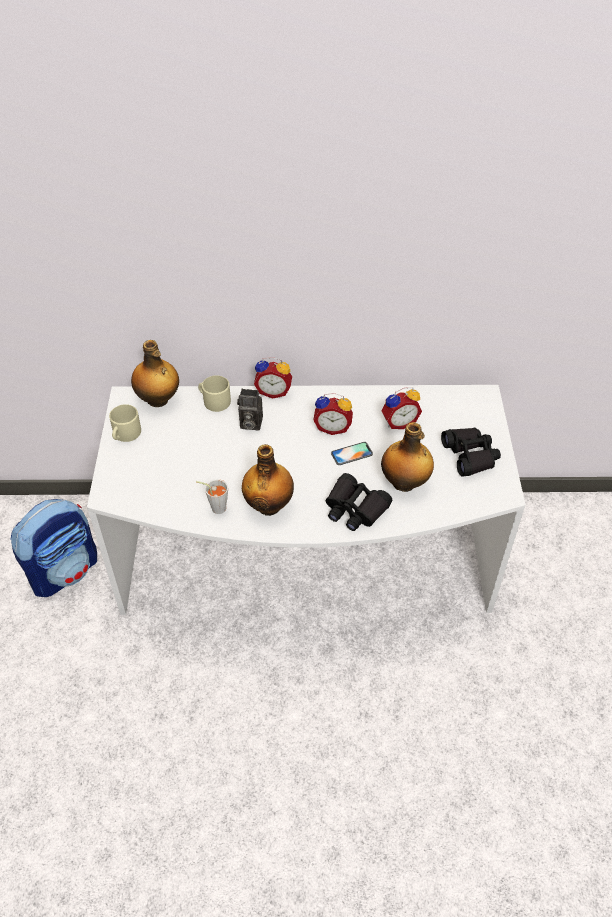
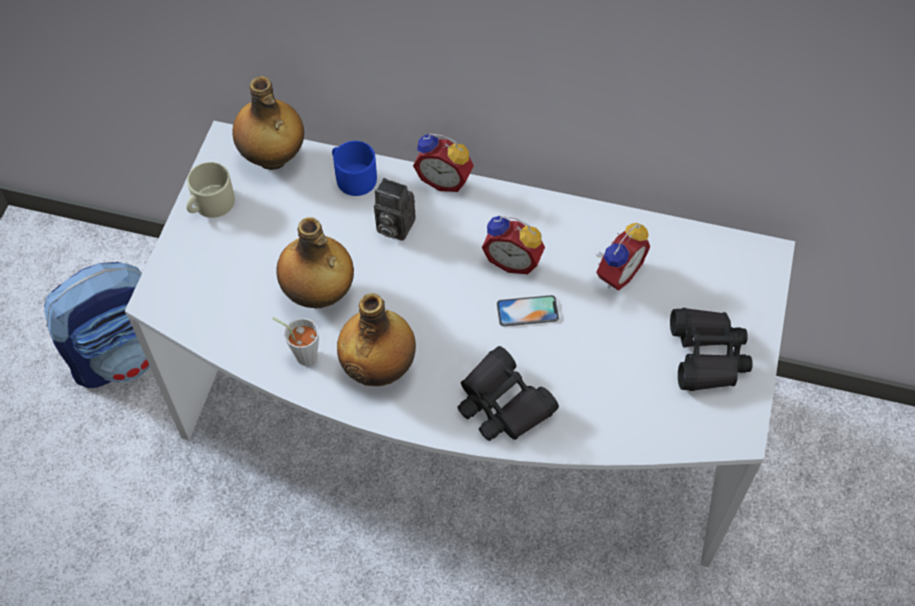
camera: 15 degrees right, 10 degrees up
beige mug [198,375,231,412] -> blue mug [332,141,377,196]
alarm clock [381,387,422,429] -> alarm clock turned 45 degrees counterclockwise [596,223,650,291]
bottle [381,422,434,492] -> bottle moved to [276,217,354,308]

